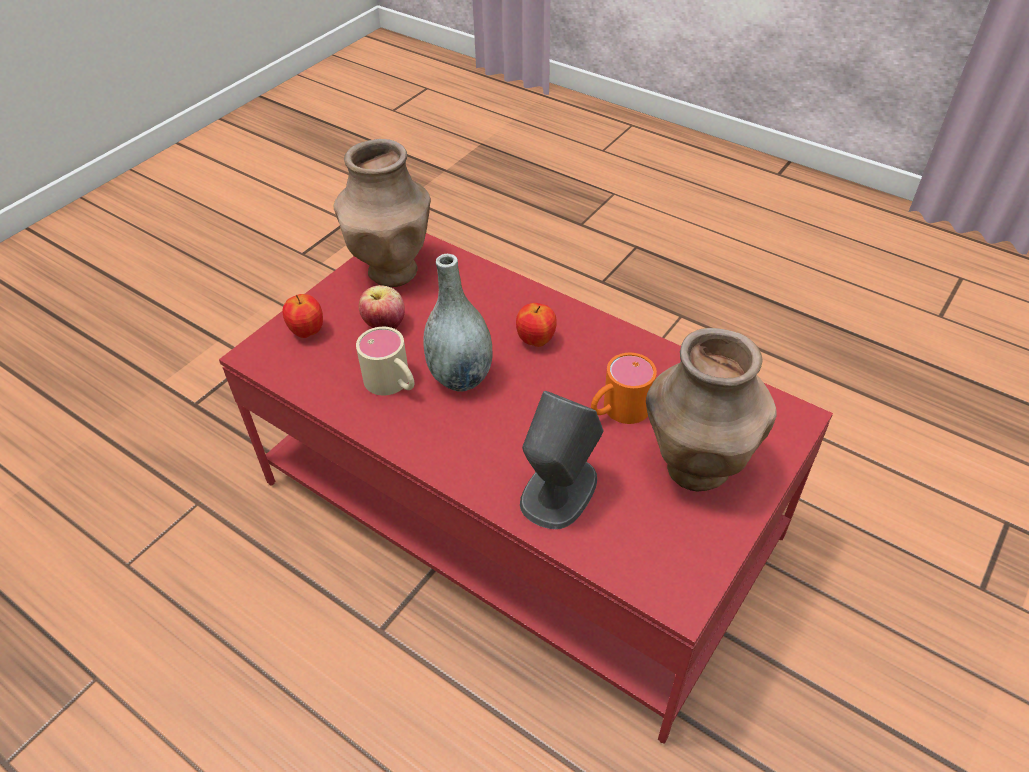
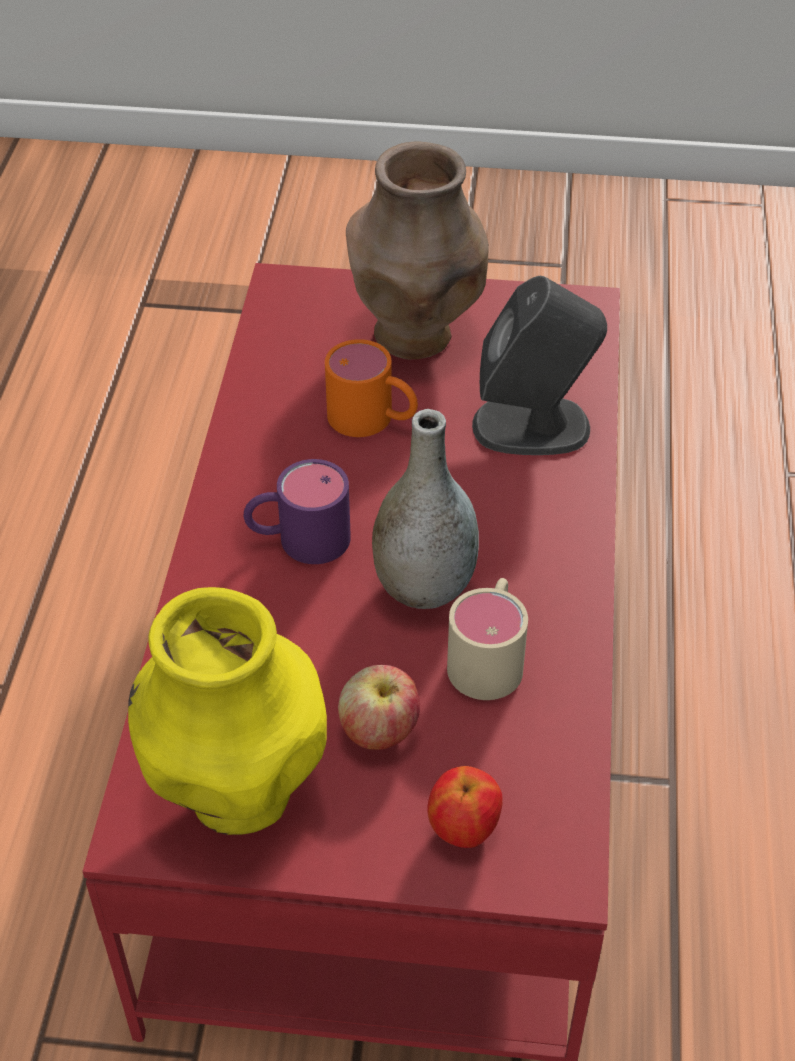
camera: 120 degrees left, 0 degrees up
brown vase [334,139,431,287] -> yellow vase [128,587,327,835]
apple [516,303,557,347] -> purple mug [243,459,351,564]

